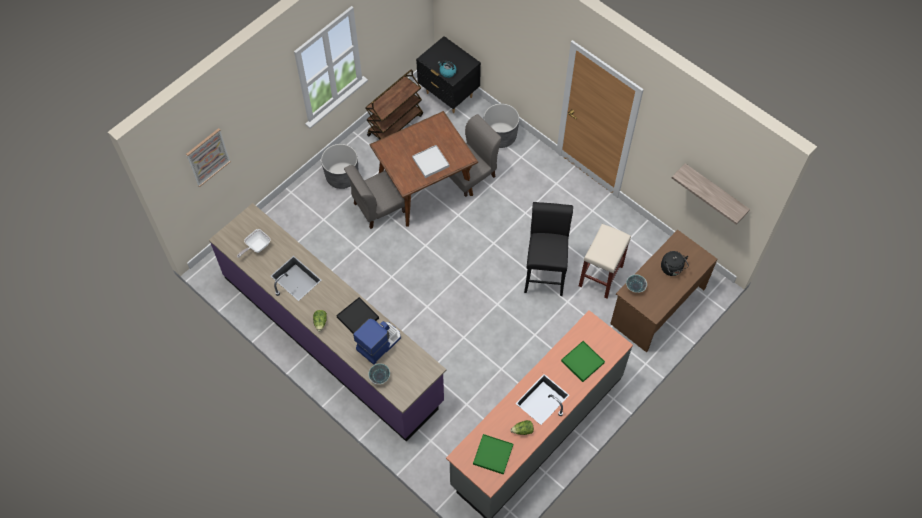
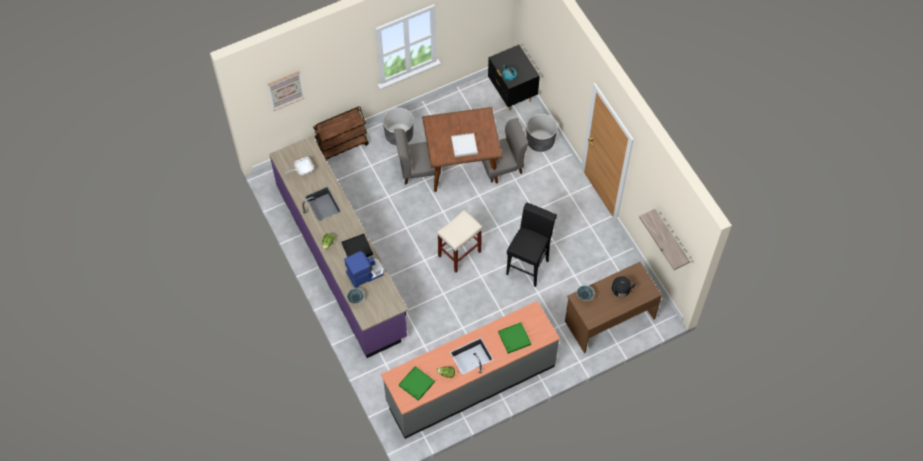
camera: 20 degrees right, 0 degrees up
brown cart [365,70,423,139] -> brown cart moved to [313,106,369,161]
beige stool [579,224,631,299] -> beige stool moved to [437,210,482,273]

